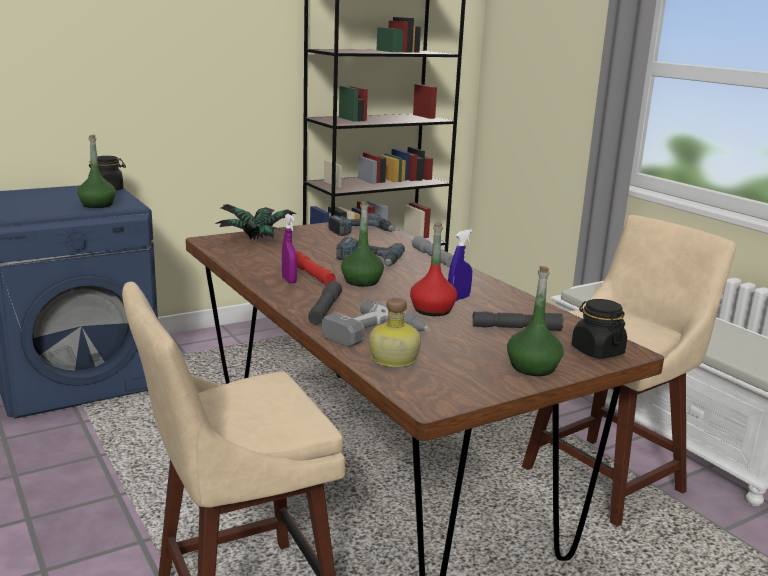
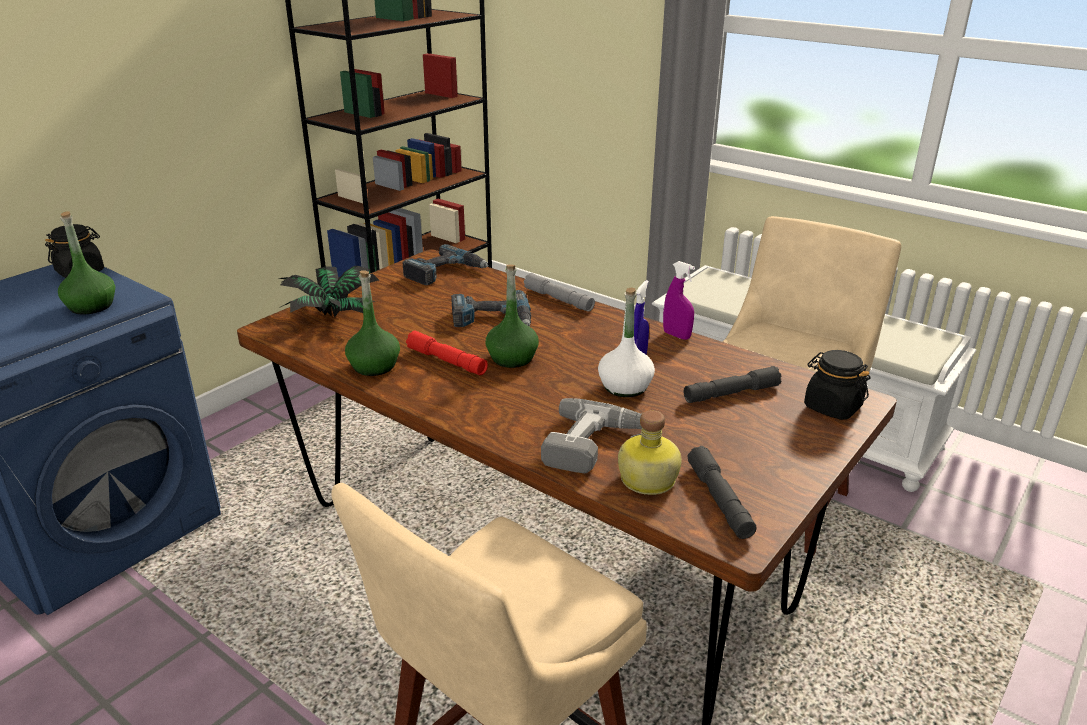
camera: 20 degrees left, 10 degrees up
purple spray bottle [282,214,297,283] -> purple spray bottle moved to [663,261,695,340]
grey flashlight [308,281,342,324] -> grey flashlight moved to [687,446,756,539]
red bottle [410,223,457,316] -> white bottle [598,287,655,397]
green bottle [507,266,564,376] -> green bottle moved to [345,270,400,376]

